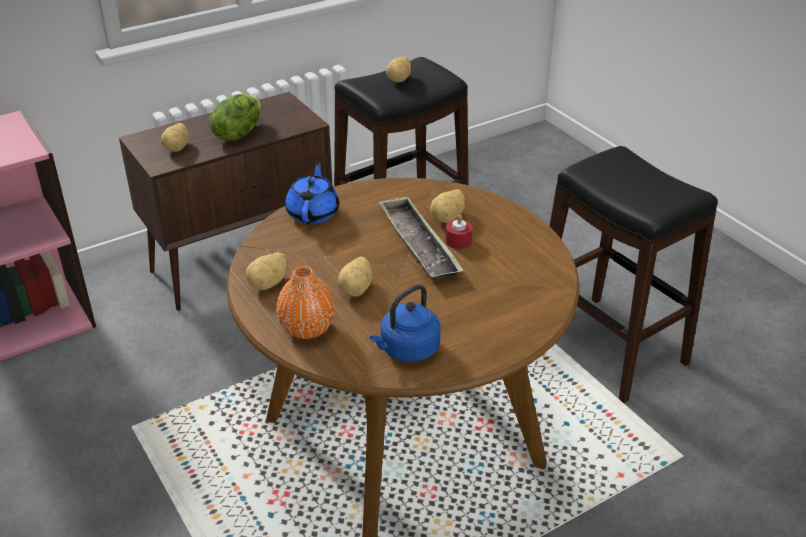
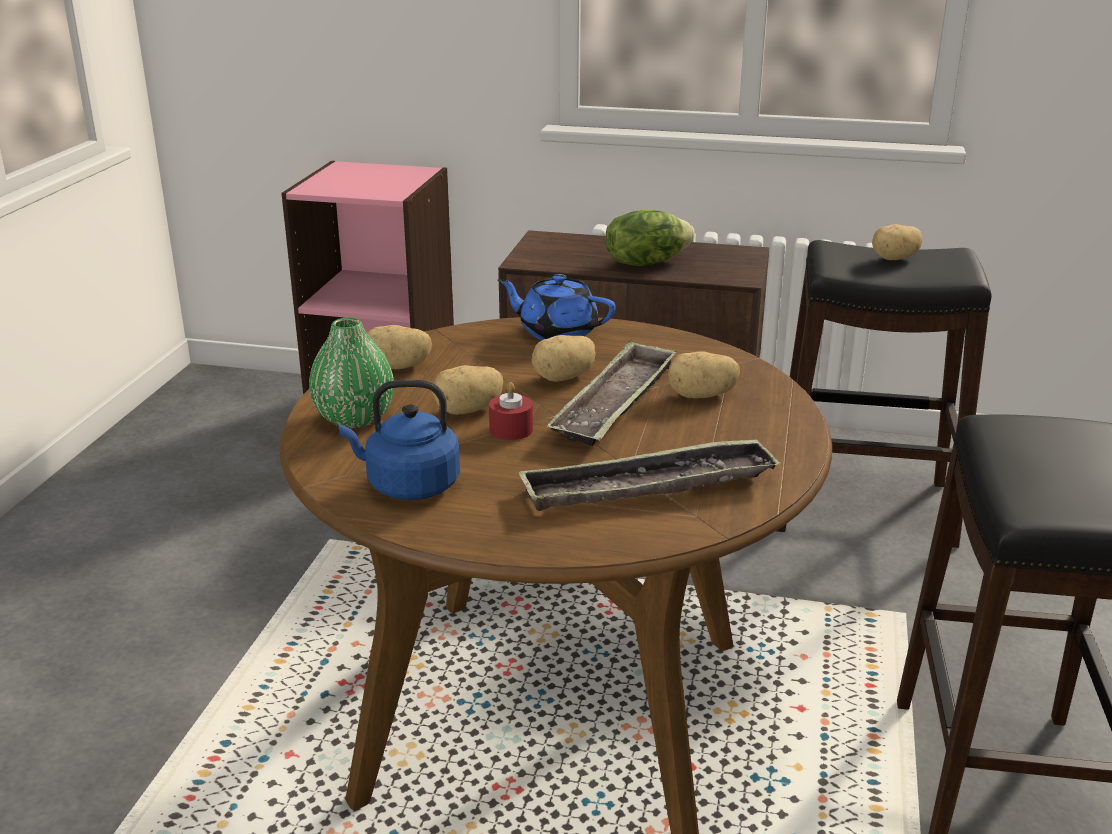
camera: 45 degrees right, 10 degrees down
potato [161,123,189,152] -> potato moved to [532,335,596,382]
orange vase [276,266,335,339] -> green vase [309,317,394,428]
blue teapot [285,162,339,224] -> blue teapot turned 120 degrees counterclockwise [498,274,616,340]
red candle [445,215,473,249] -> red candle moved to [489,382,533,440]
none -> tray [518,438,781,511]

